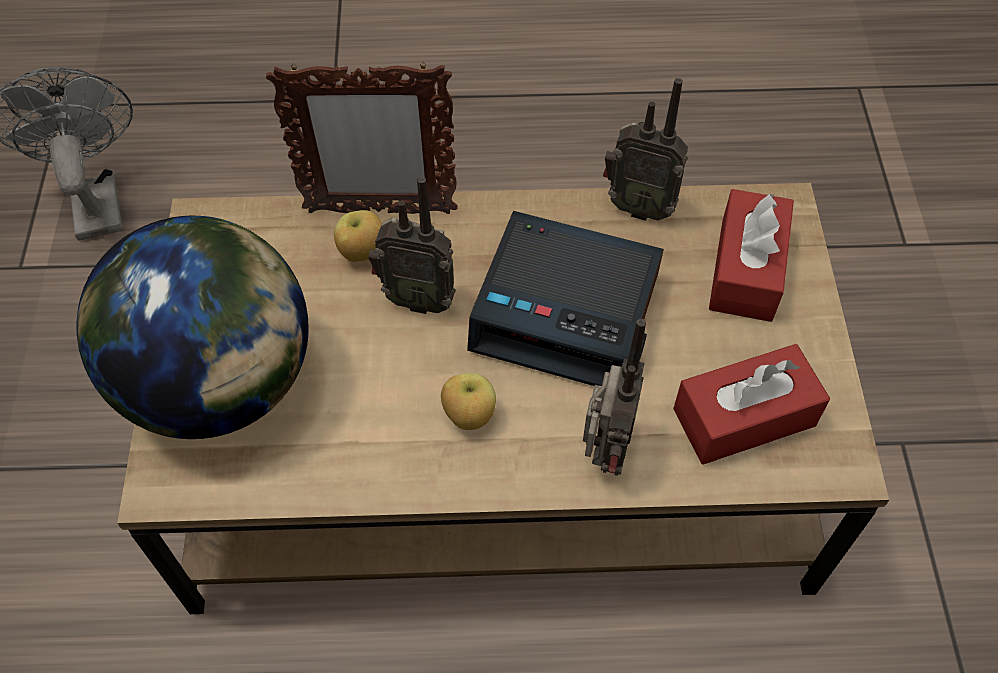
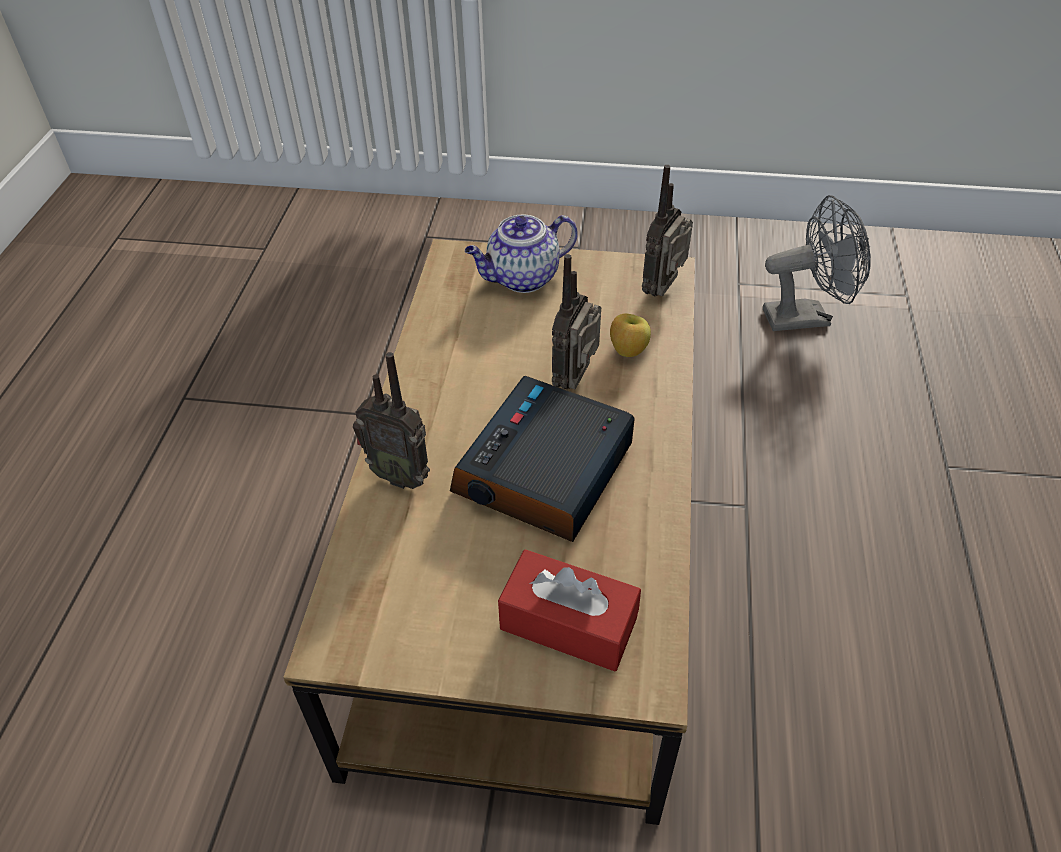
camera: 100 degrees right, 10 degrees down
globe [77,216,309,439] -> teapot [465,214,578,293]
picture frame [266,62,458,214] -> none
apple [441,373,496,430] -> none
radio [603,78,688,221] -> radio moved to [642,165,693,296]
red tissue box [673,344,830,465] -> none

